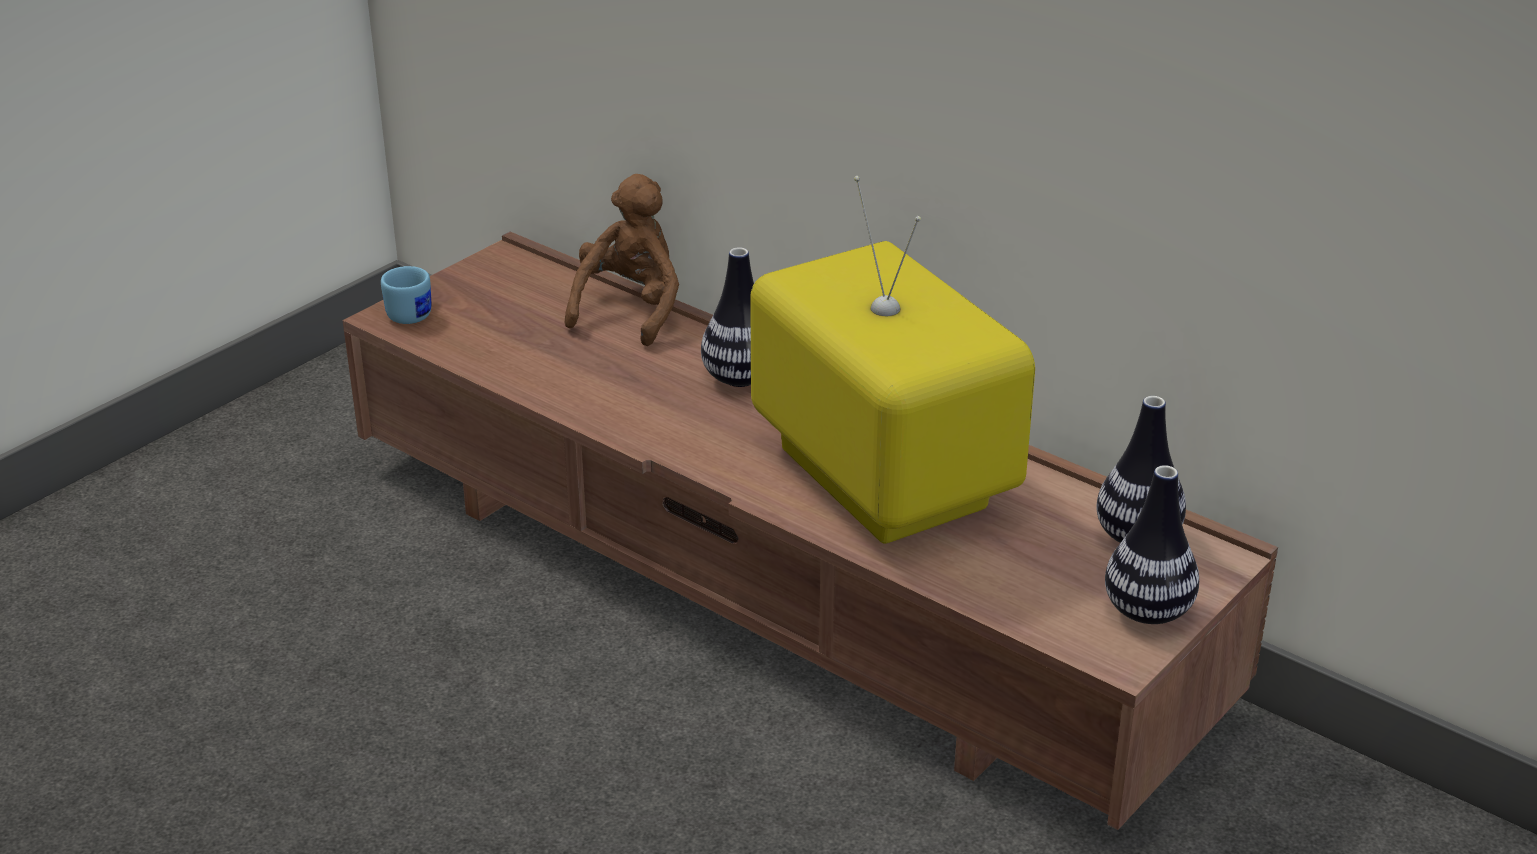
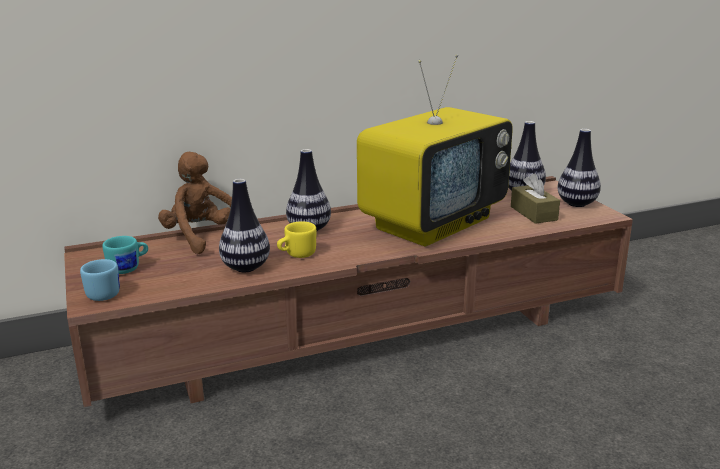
camera: 60 degrees left, 10 degrees down
television [750,176,1035,544] -> television turned 135 degrees clockwise [357,54,513,246]
none -> turquoise mug [102,236,148,274]
none -> vase [219,179,270,272]
none -> yellow mug [277,221,316,258]
none -> brown tissue box [511,174,560,224]

